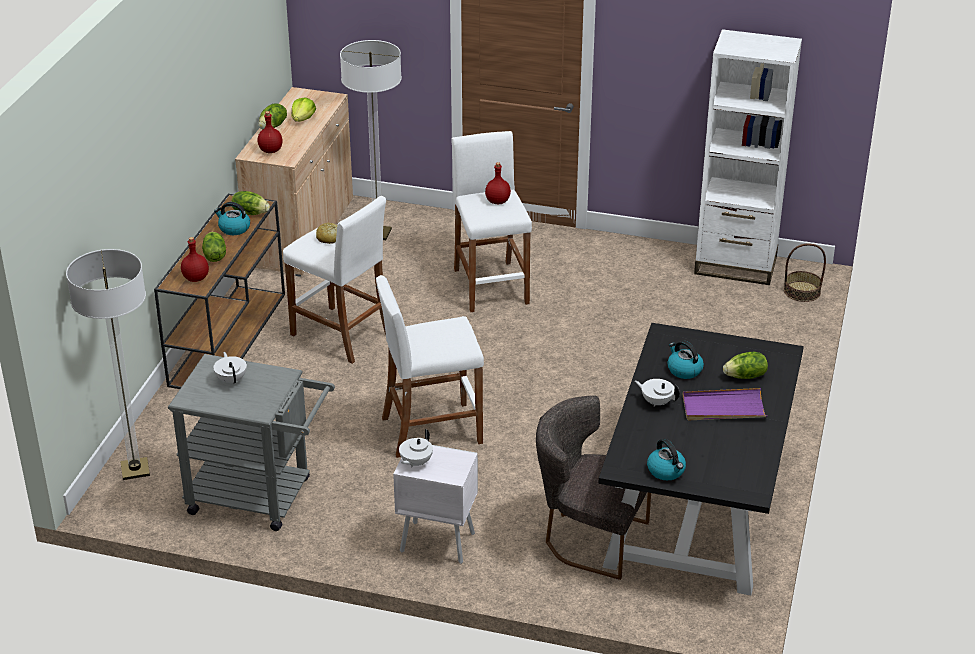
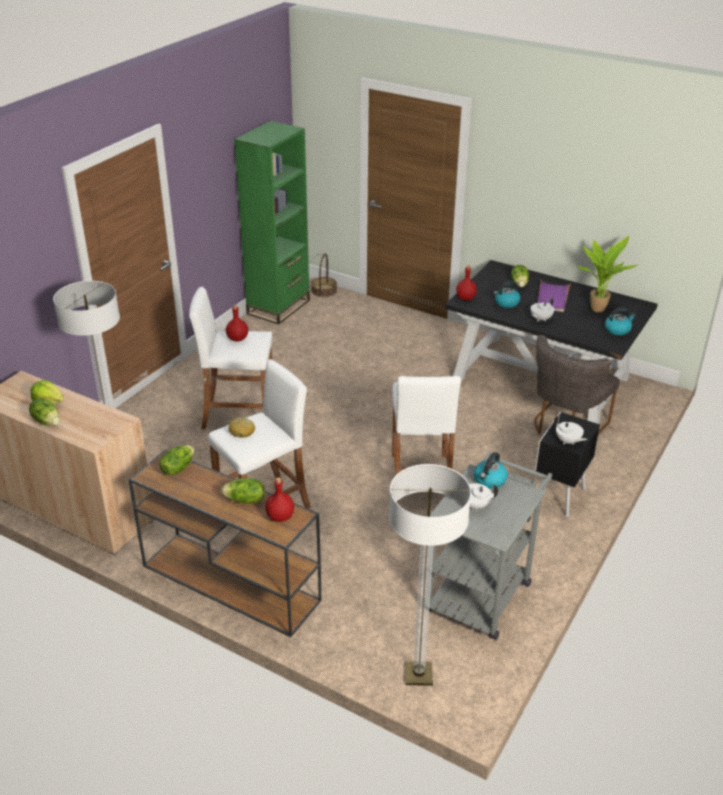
camera: 75 degrees left, 0 degrees up
kettle [214,202,250,235] -> kettle moved to [474,452,508,489]
red bottle [258,111,283,153] -> red bottle moved to [456,265,477,301]
white nightstand [393,445,478,564] -> black nightstand [535,412,600,517]
white bookcase [694,29,802,285] -> green bookcase [234,121,310,325]
none -> potted plant [576,236,638,313]

